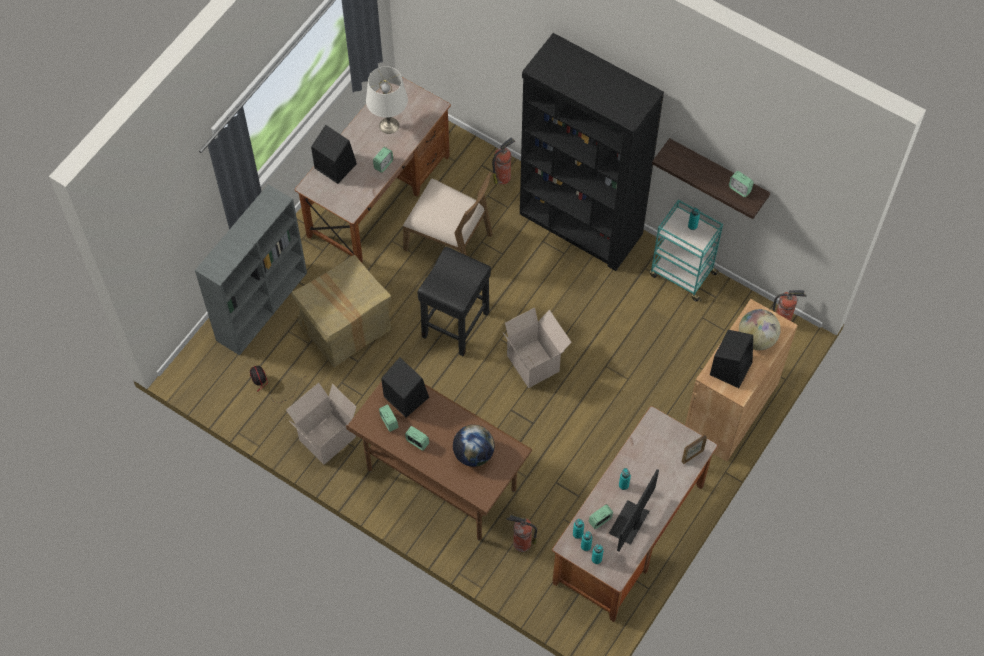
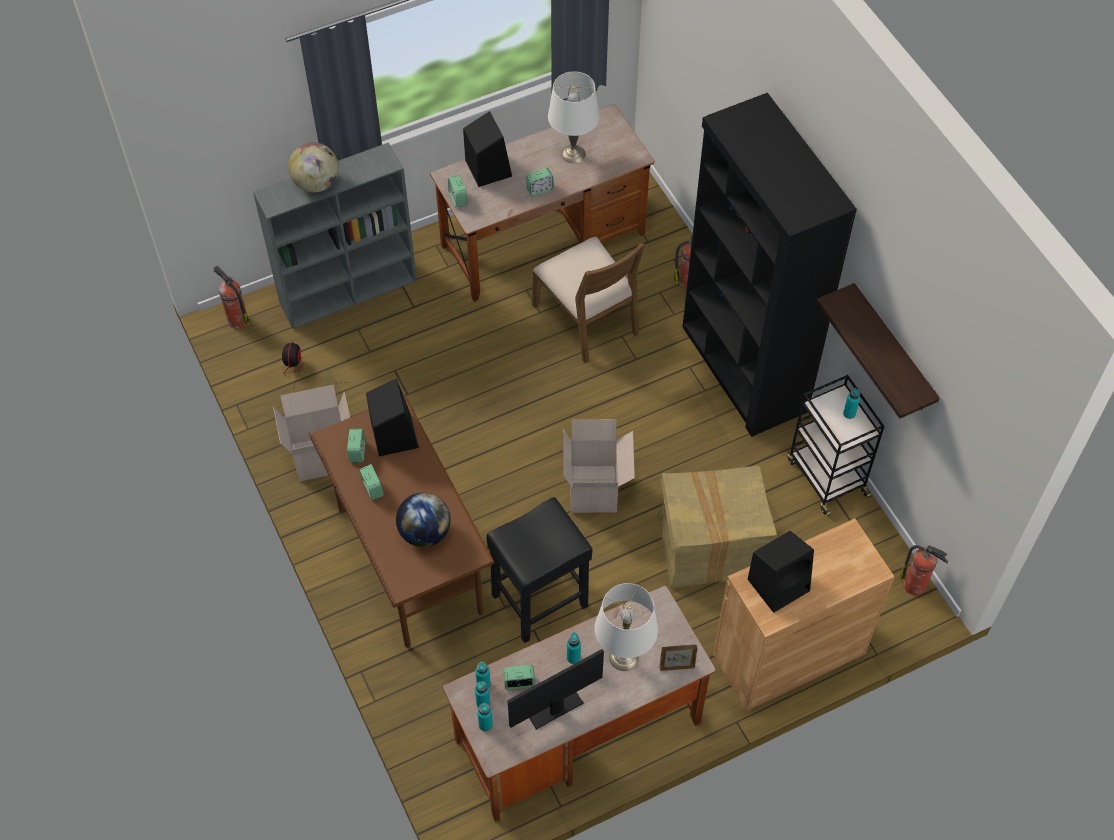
camera: 30 degrees right, 5 degrees down
cardboard box [292,255,391,367] -> cardboard box moved to [658,466,777,588]
black stool [417,247,491,356] -> black stool moved to [486,497,593,643]
fire extinguisher [506,515,537,552] -> fire extinguisher moved to [213,266,251,329]
turquoise cart [649,200,723,302] -> black cart [788,375,885,517]
alarm clock [729,171,754,197] -> alarm clock moved to [448,175,467,207]
globe [739,309,781,350] -> globe moved to [288,142,339,192]
none -> white table lamp [595,583,658,671]

